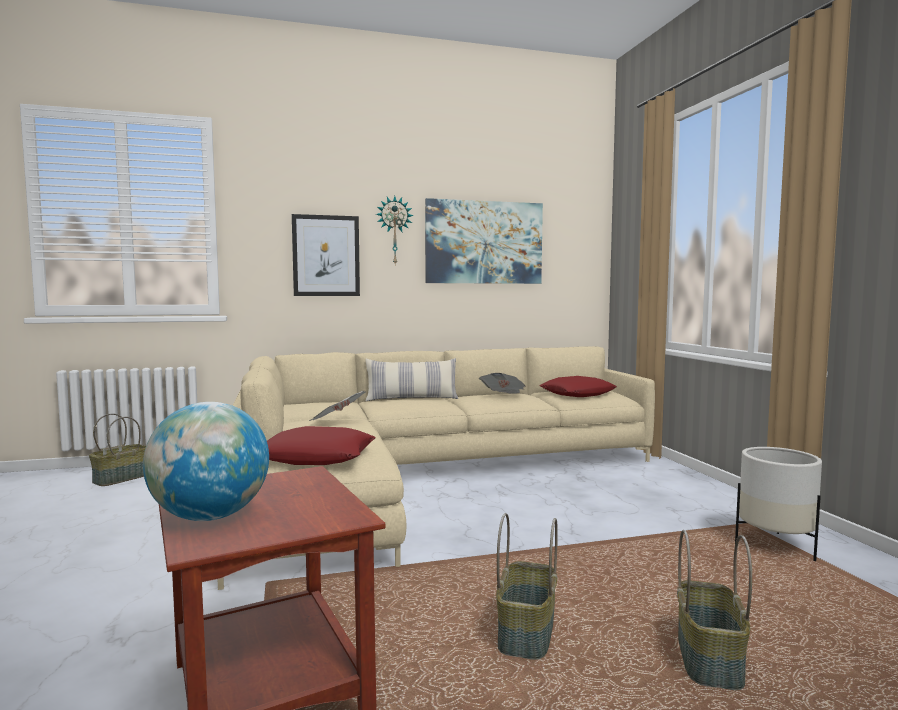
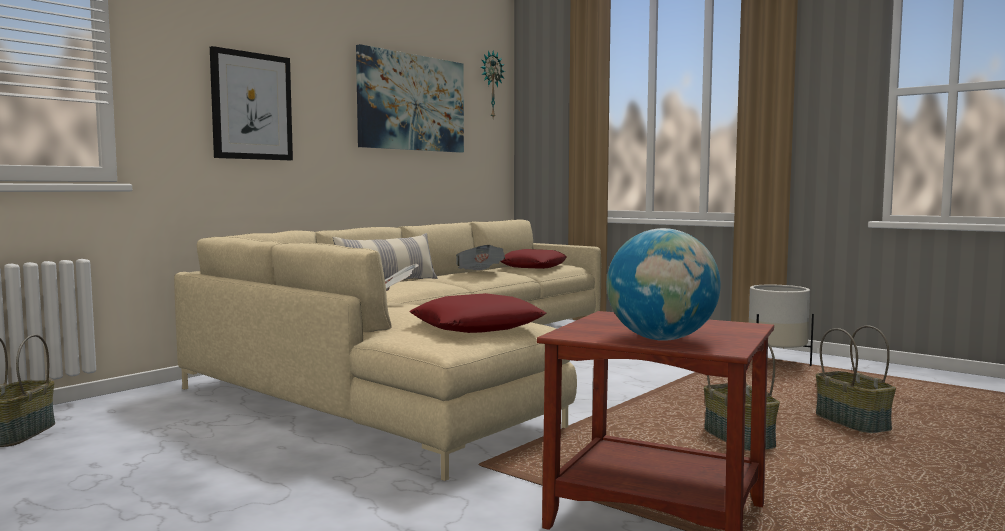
camera: 35 degrees left, 0 degrees up
wall clock [376,196,414,264] -> wall clock moved to [481,50,505,118]

